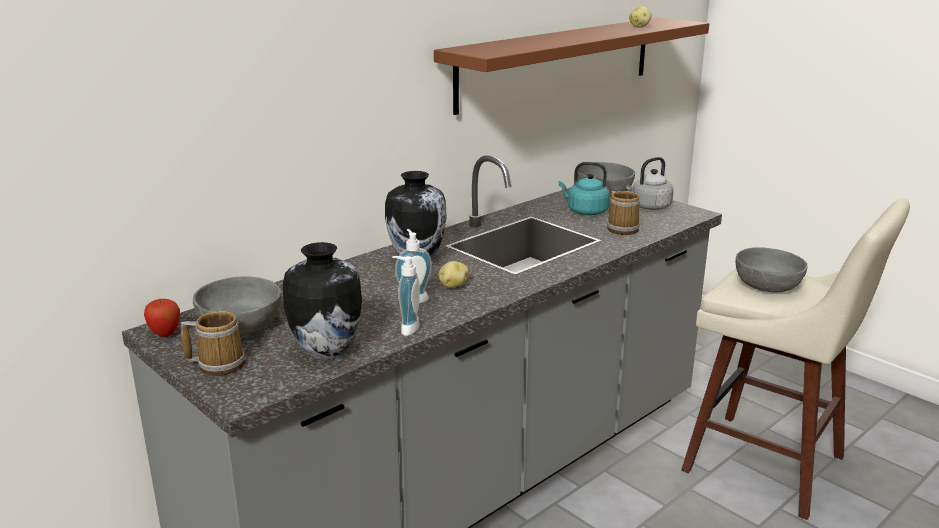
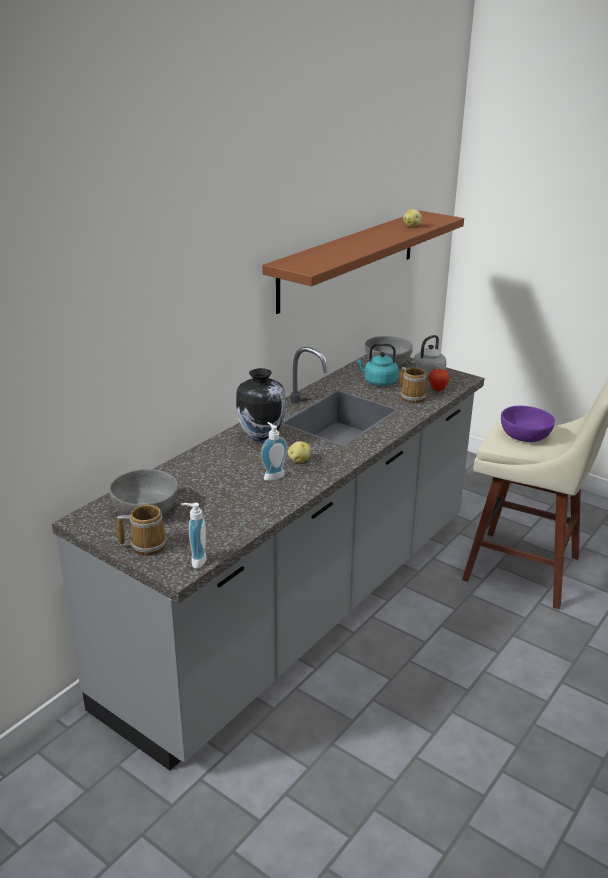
camera: 10 degrees left, 5 degrees up
apple [144,299,180,337] -> apple moved to [429,369,450,392]
vase [283,242,362,360] -> none
soap dispenser [392,256,420,336] -> soap dispenser moved to [181,503,206,569]
grey bowl [736,247,808,292] -> purple bowl [501,406,555,442]

